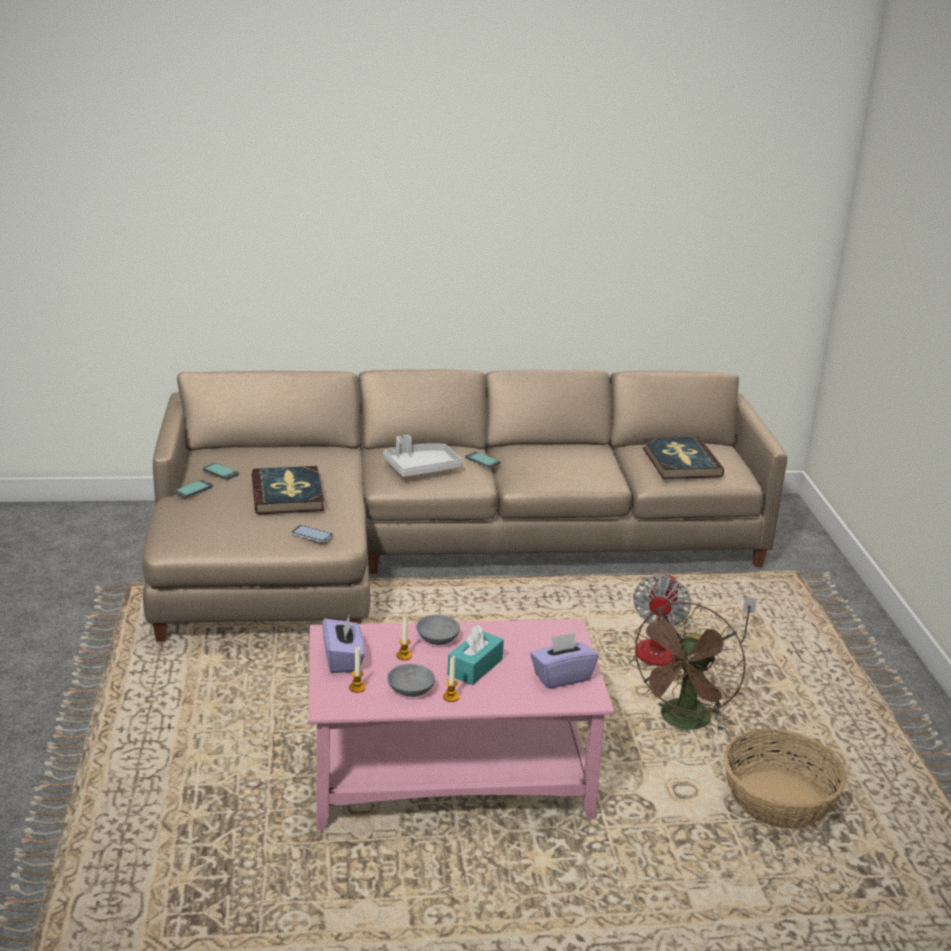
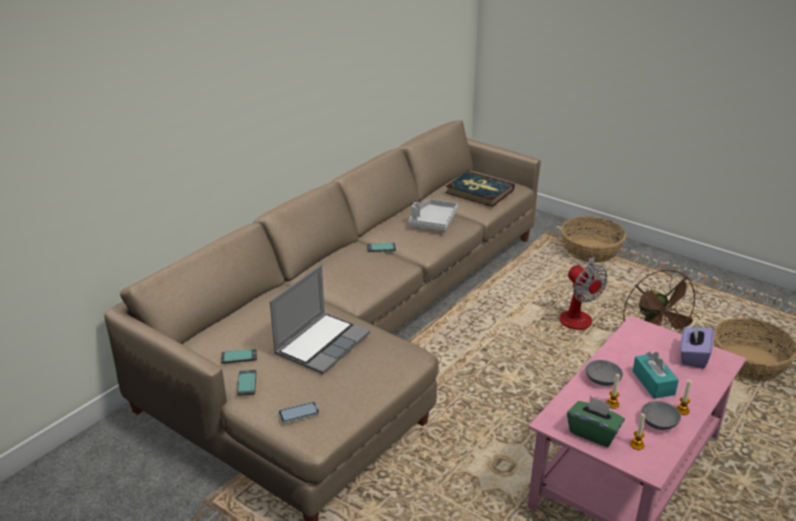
camera: 45 degrees left, 5 degrees up
book [252,466,324,514] -> laptop [270,265,370,374]
phone [291,525,333,542] -> phone moved to [279,402,319,423]
purple tissue box [322,616,365,673] -> green tissue box [567,396,625,447]
grey tray [383,435,462,477] -> grey tray moved to [408,199,458,231]
none -> basket [561,216,626,263]

